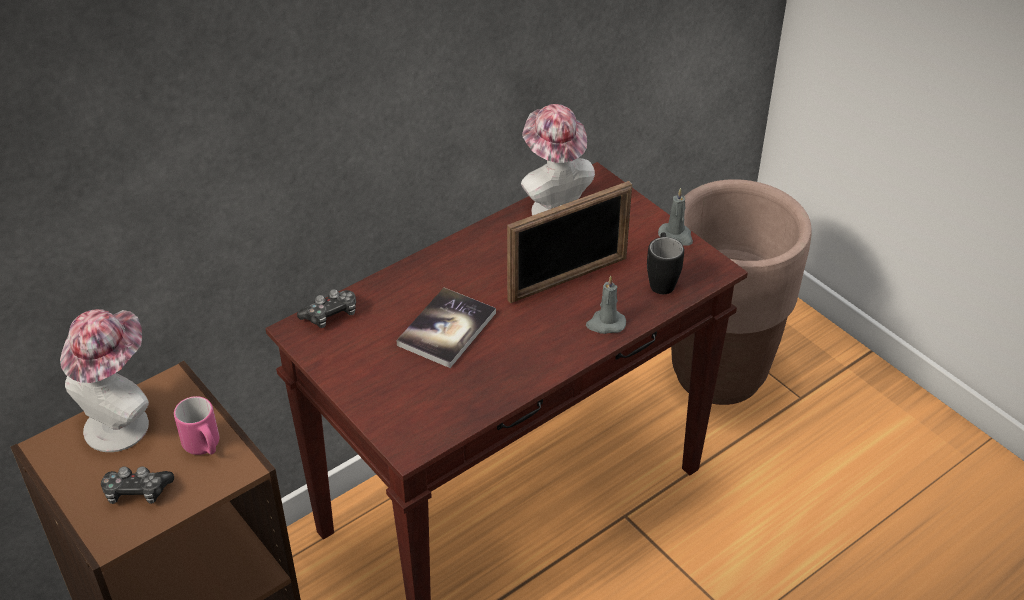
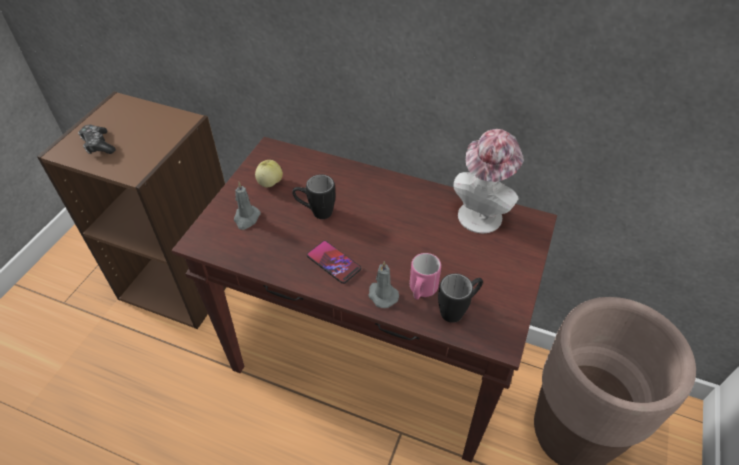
camera: 60 degrees right, 5 degrees up
hat [60,309,149,452] -> none
pink mug [174,396,219,455] -> pink mug moved to [410,253,441,299]
game controller [297,289,356,328] -> none
book [396,288,496,368] -> black mug [292,175,335,219]
picture frame [507,181,632,303] -> none
grey candle [658,188,693,246] -> grey candle moved to [234,182,261,230]
none -> apple [255,160,283,187]
none -> phone [307,241,361,284]

